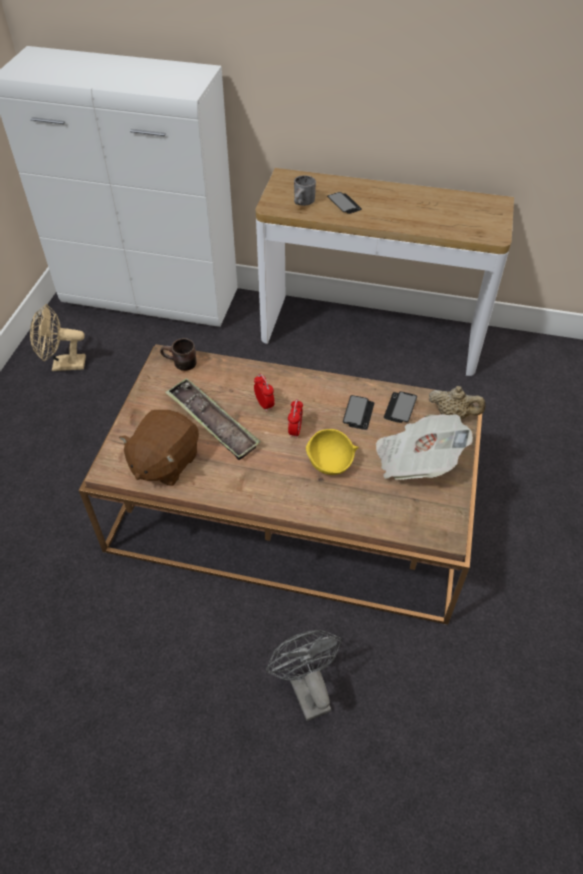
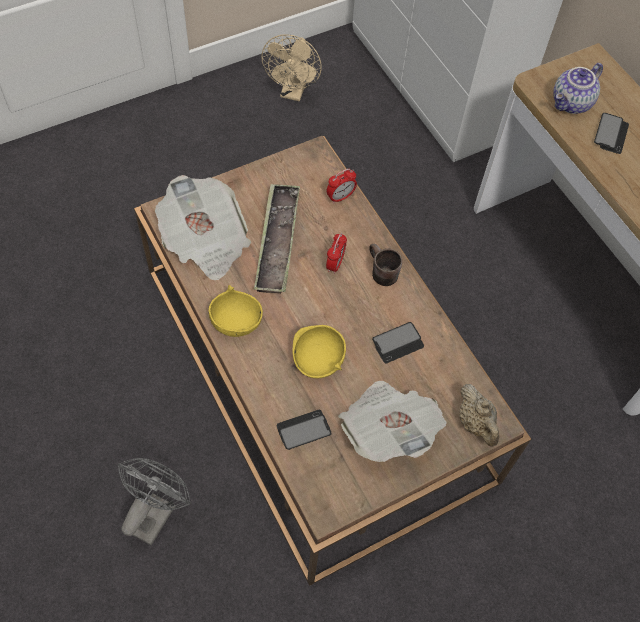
camera: 45 degrees right, 10 degrees up
beige fan [30,304,86,371] -> beige fan turned 120 degrees counterclockwise [261,34,322,101]
brown plush toy [119,410,199,486] -> newspaper [155,175,251,280]
brown mug [160,338,197,371] -> brown mug moved to [369,244,402,286]
alarm clock [288,399,303,439] -> alarm clock moved to [326,169,357,204]
grey mug [294,175,316,206] -> teapot [553,63,603,114]
phone [384,391,417,423] -> phone moved to [277,409,331,450]
none -> yellow bowl [208,285,263,337]

